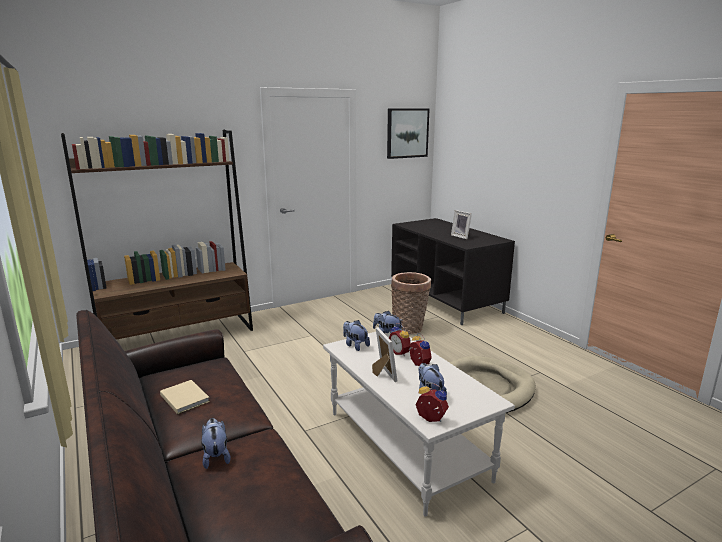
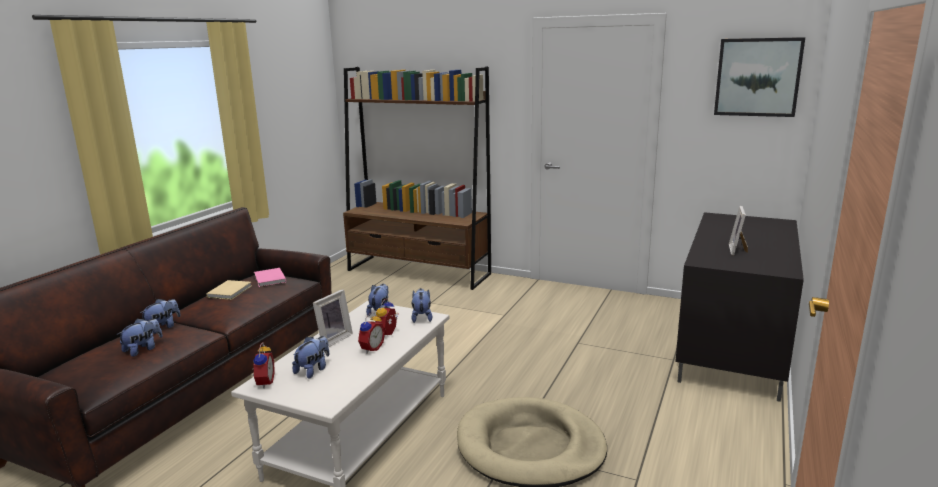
camera: 55 degrees right, 0 degrees up
basket [391,272,431,335] -> none
none -> plush toy [118,319,163,357]
none -> pink book [254,268,286,287]

